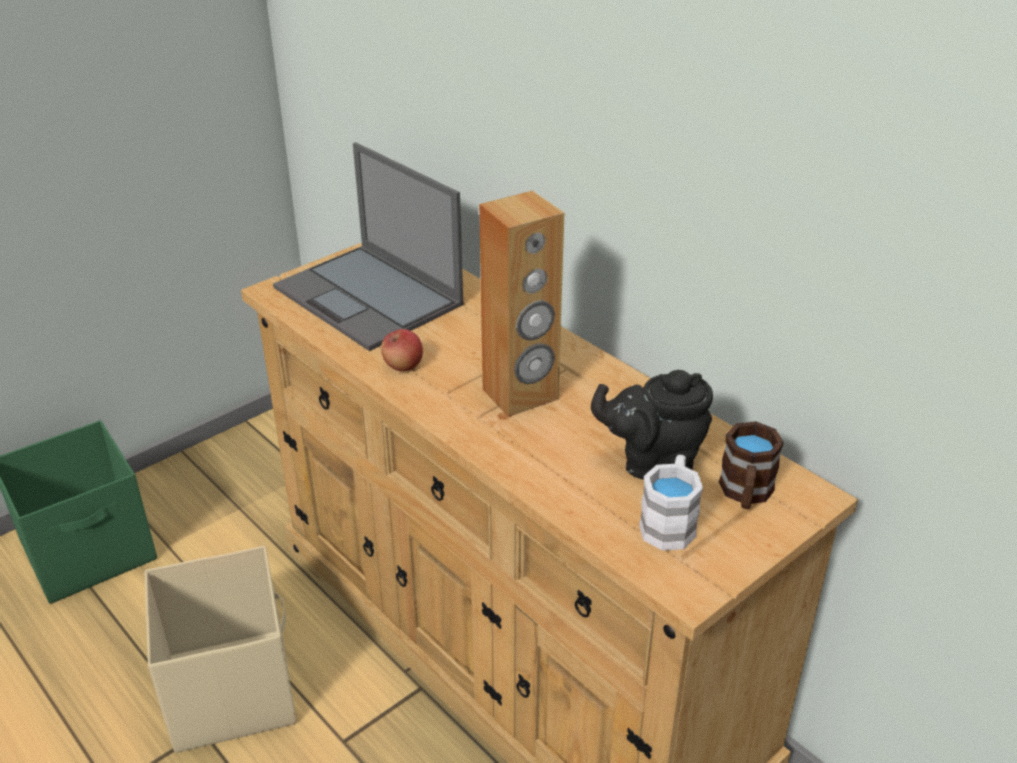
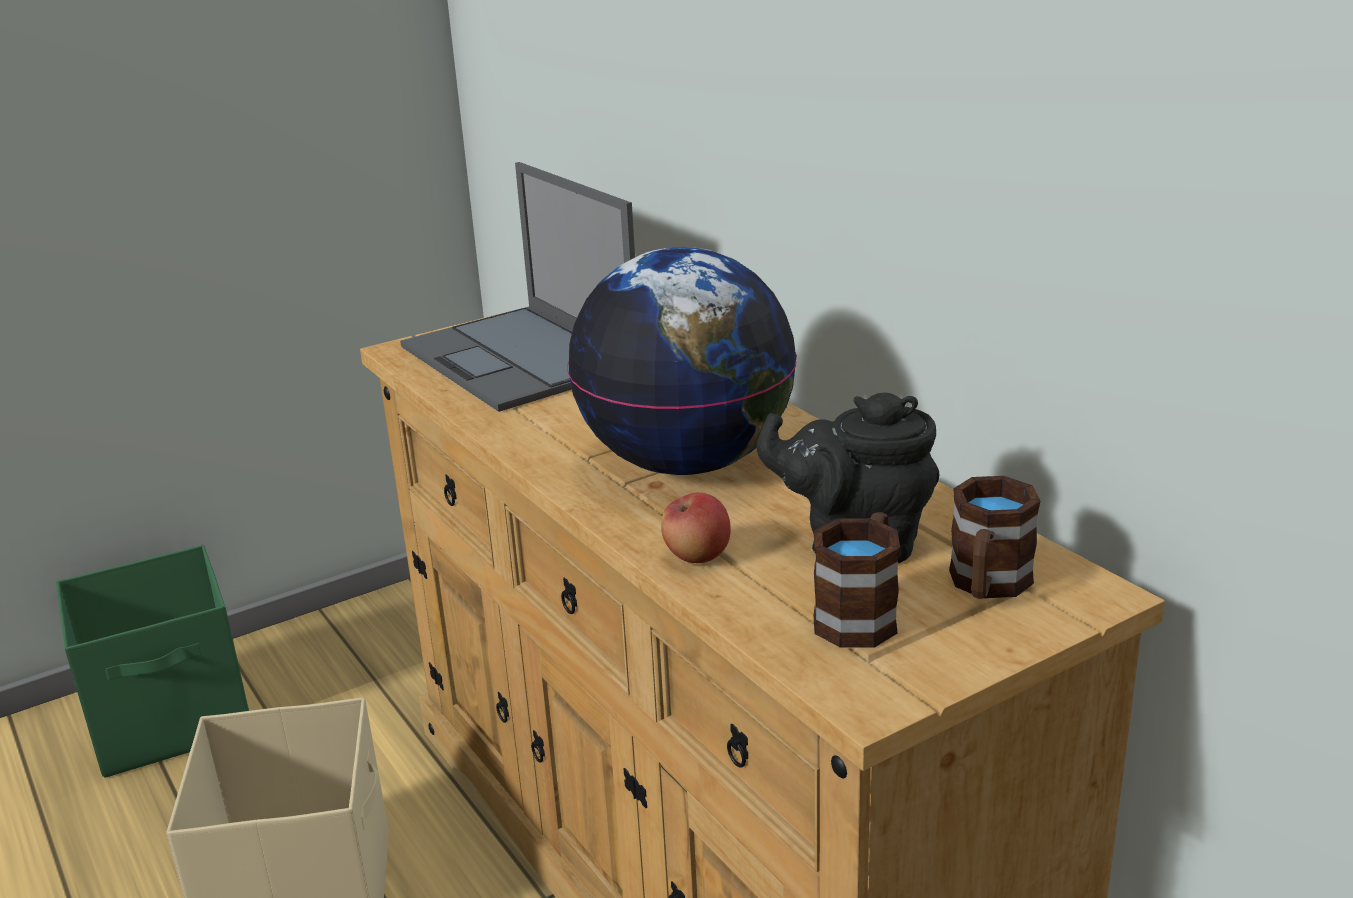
camera: 10 degrees right, 10 degrees down
apple [381,329,423,371] -> apple moved to [661,492,731,563]
brown speaker [479,191,564,417] -> globe [568,247,797,475]
white mug [639,455,703,551] -> brown mug [814,512,900,647]

